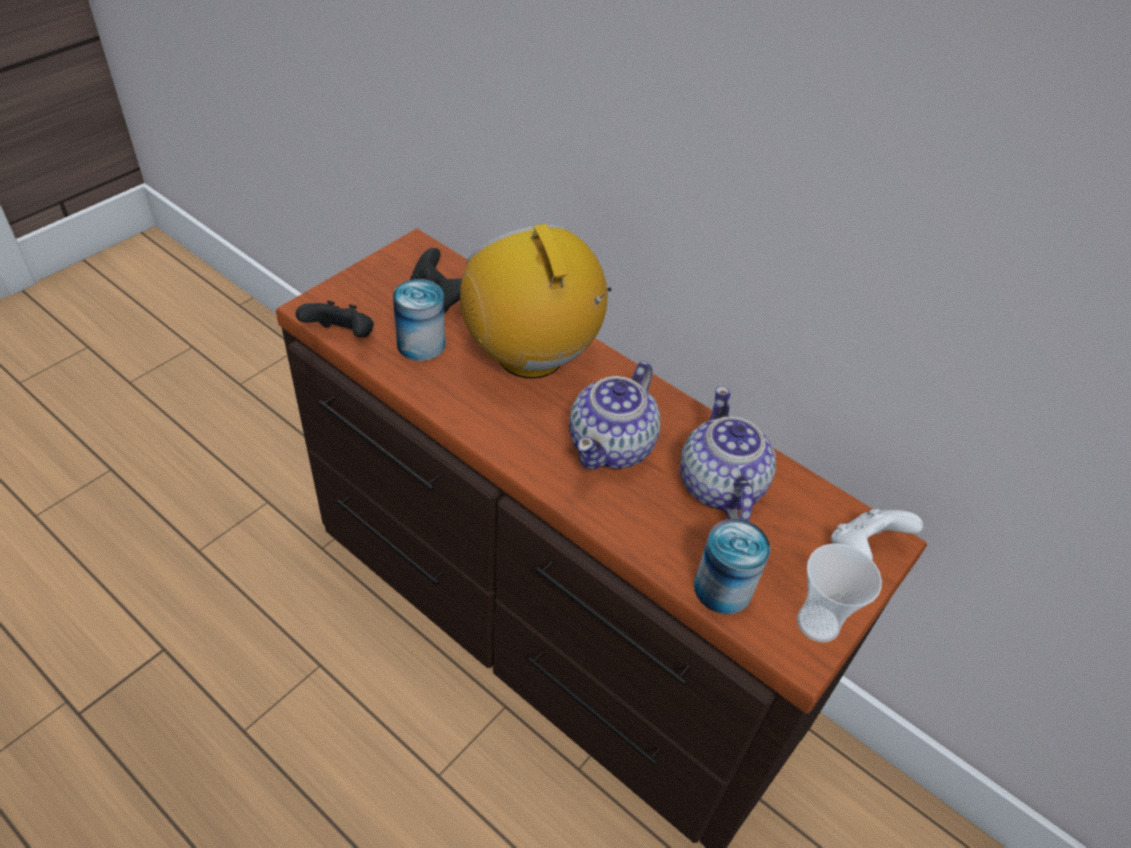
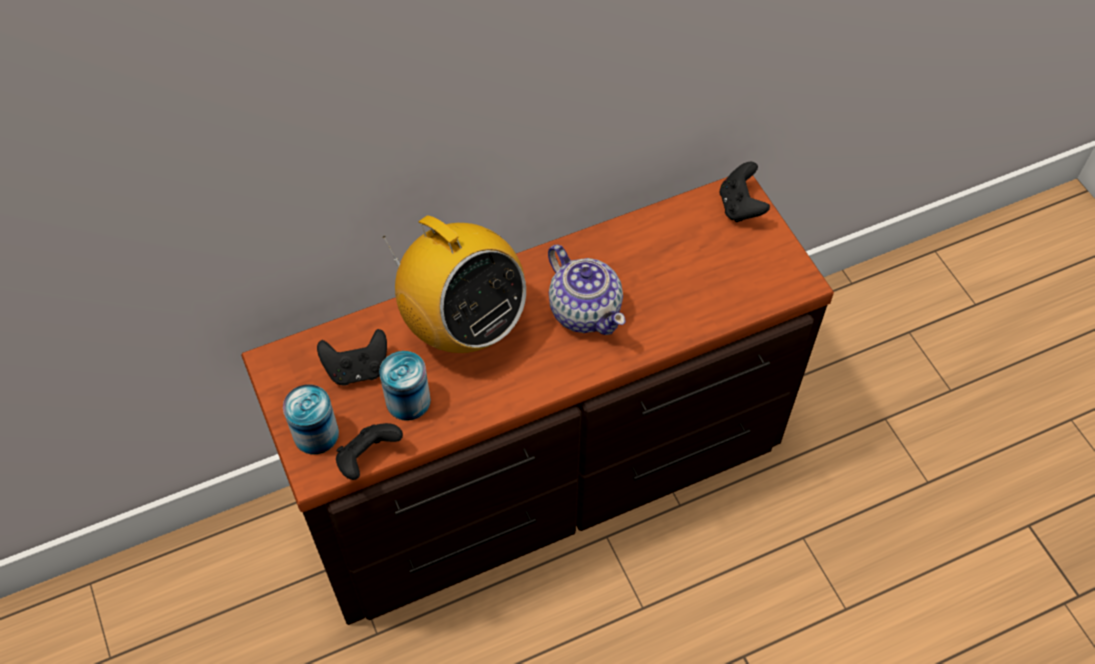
camera: 60 degrees left, 10 degrees up
radio [460,224,612,379] -> radio turned 135 degrees counterclockwise [382,215,526,353]
teapot [680,386,776,521] -> none
can [694,519,770,615] -> can moved to [283,384,339,455]
cup [797,543,882,643] -> none
white game controller [831,509,923,561] -> black game controller [720,162,770,222]

